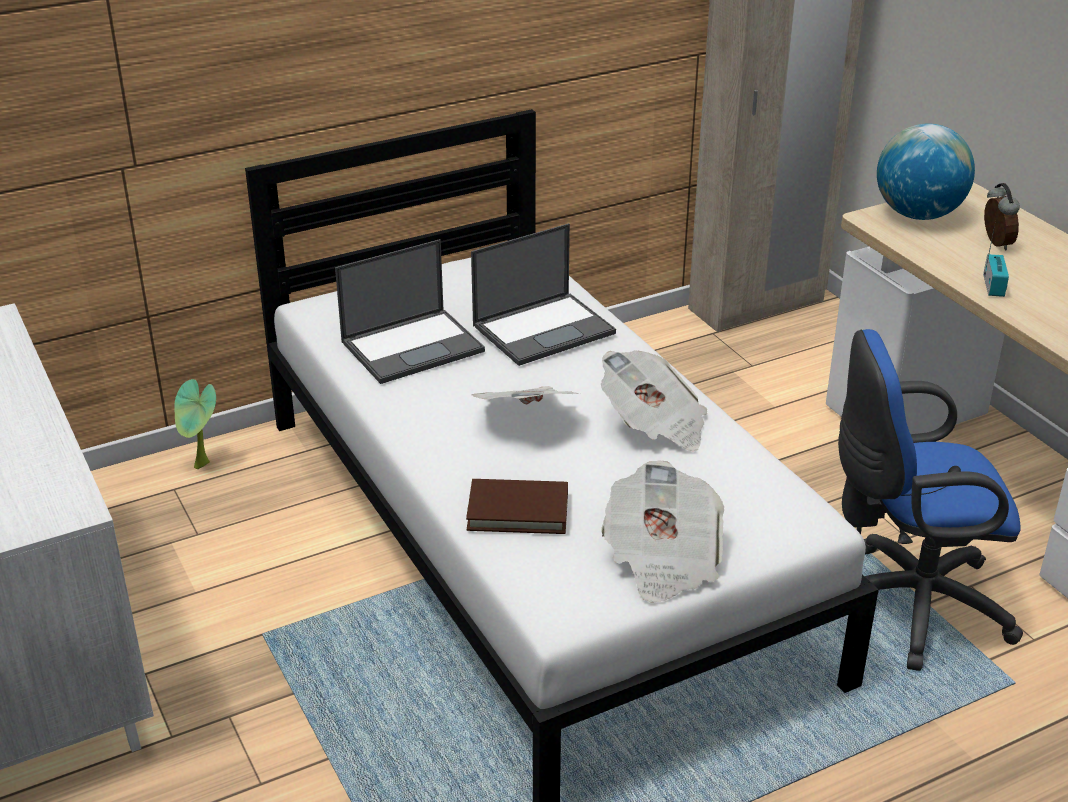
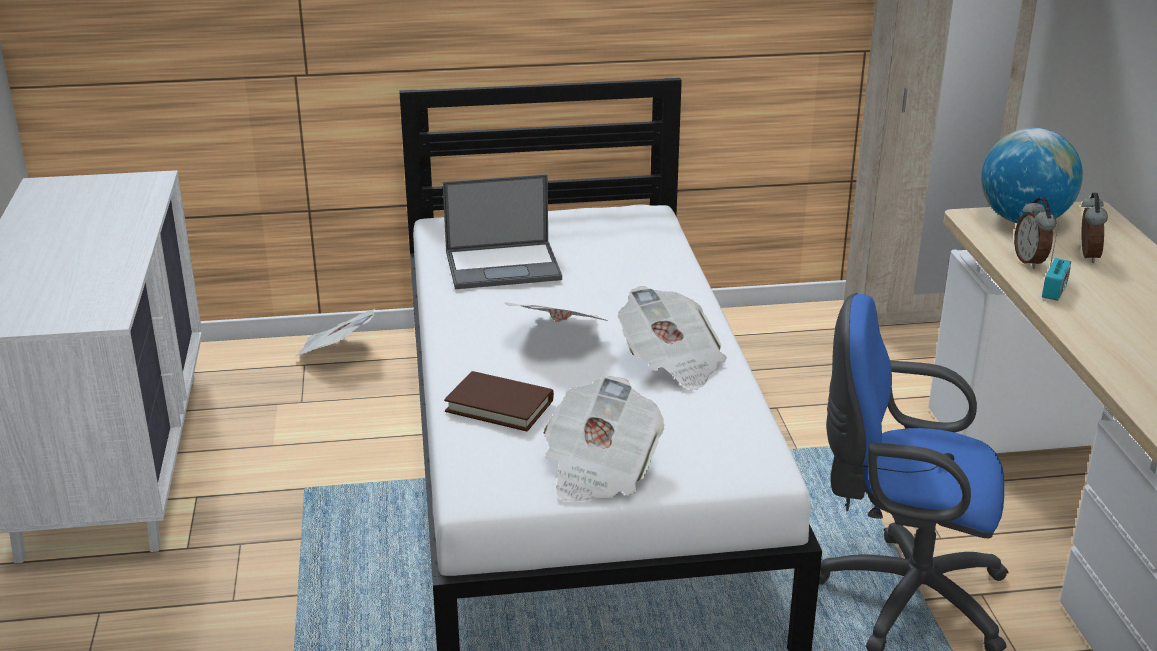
camera: 20 degrees right, 5 degrees down
potted plant [174,379,216,469] -> newspaper [295,309,375,357]
laptop [471,223,616,366] -> none
none -> alarm clock [1014,198,1056,269]

